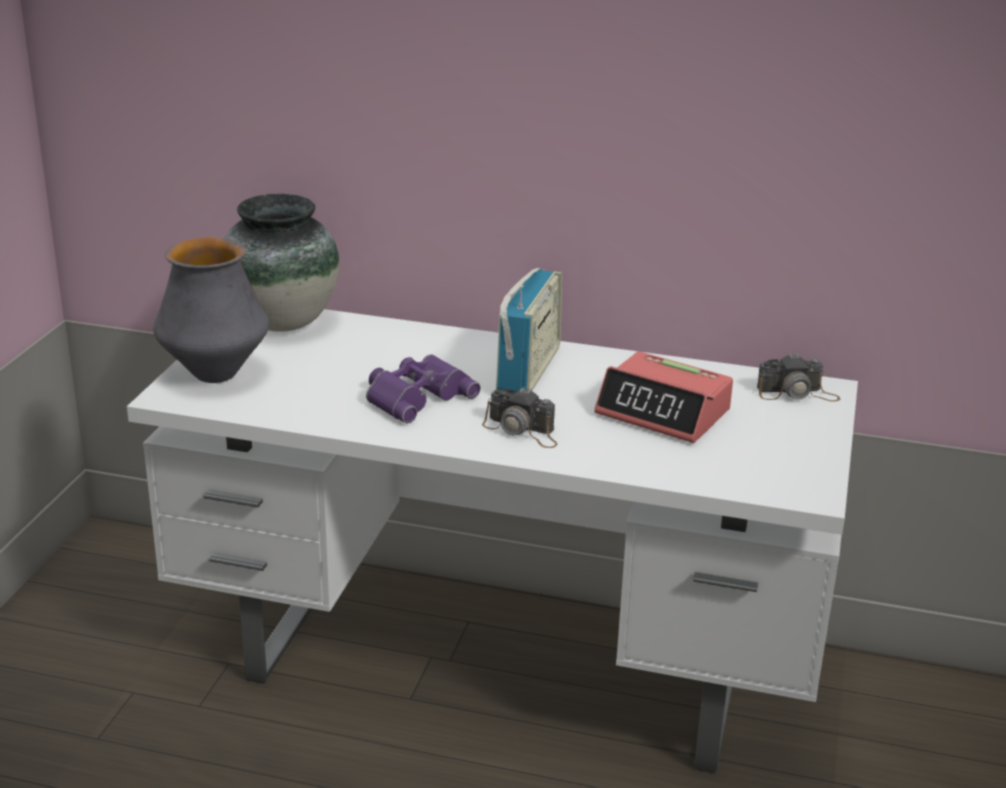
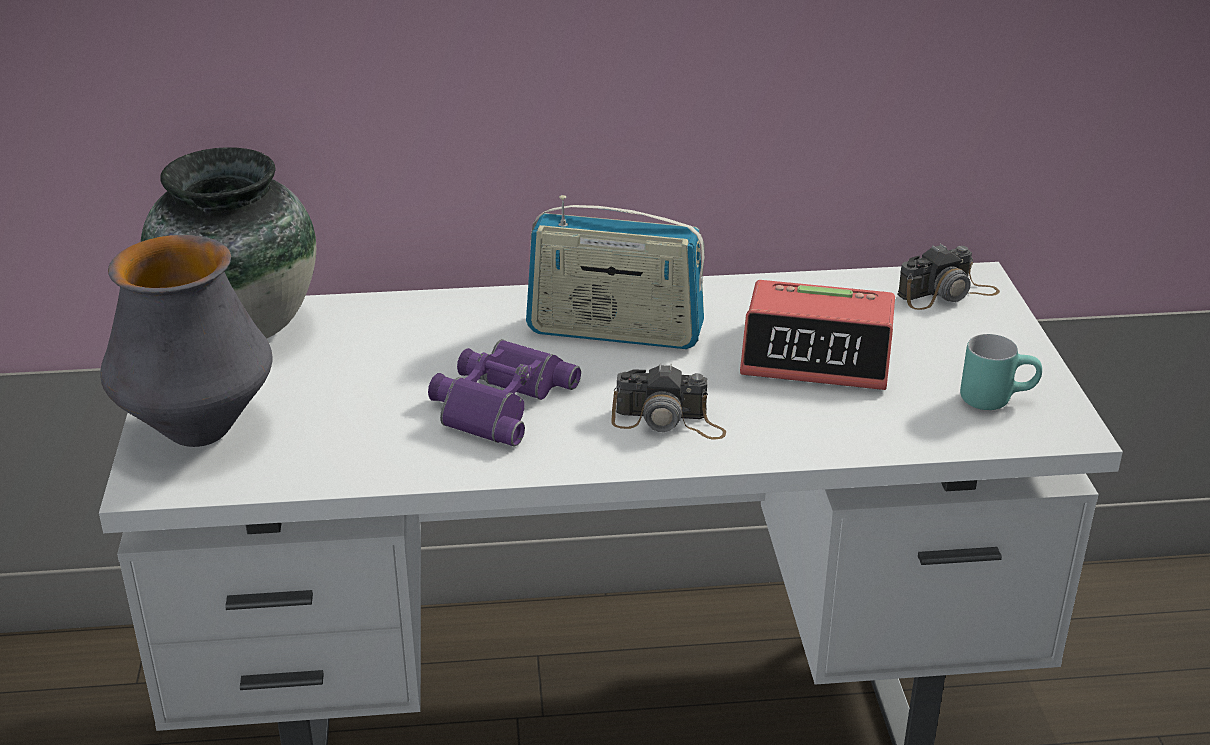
camera: 20 degrees left, 5 degrees up
radio [496,268,562,392] -> radio turned 105 degrees clockwise [526,195,705,349]
none -> turquoise mug [960,334,1042,410]

